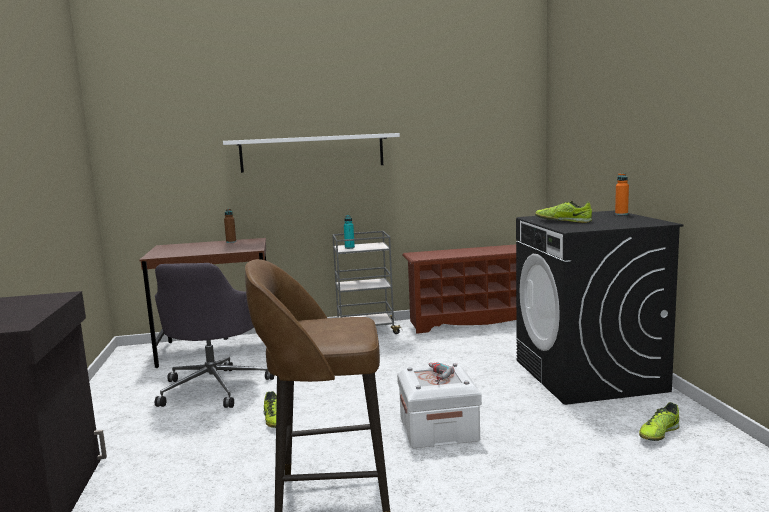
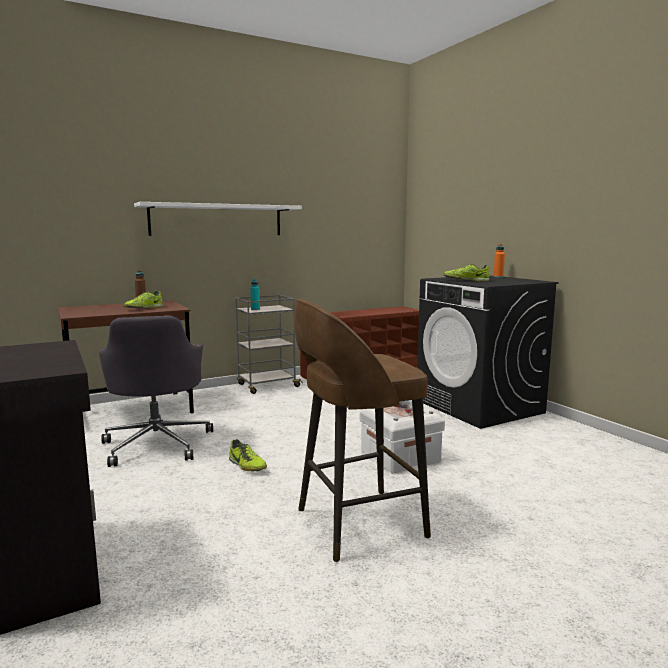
camera: 20 degrees left, 0 degrees up
shoe [639,402,680,441] -> shoe moved to [124,290,163,308]

